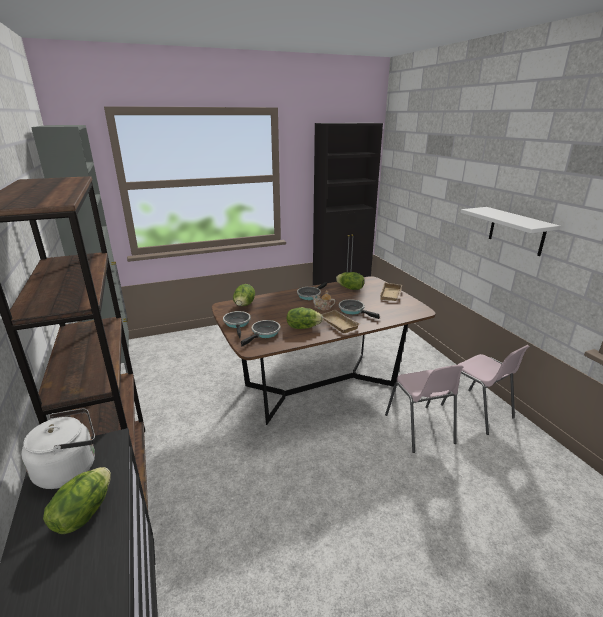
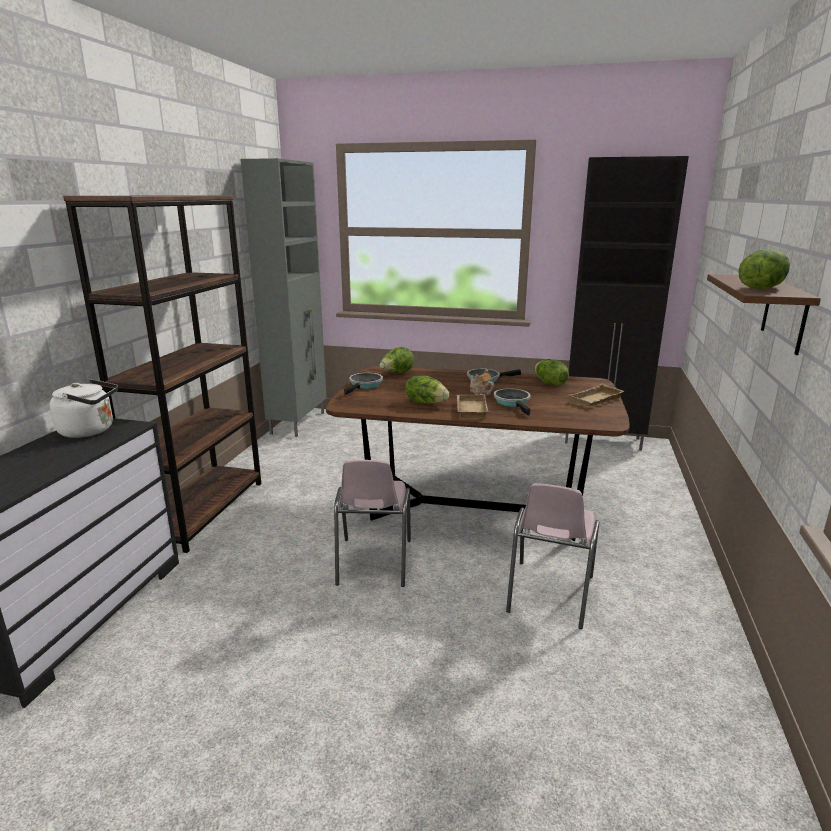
camera: 35 degrees right, 5 degrees down
lettuce [43,467,111,534] -> lettuce moved to [738,249,790,289]
frying pan [241,320,280,346] -> none
pink chair [441,345,530,435] -> pink chair moved to [334,460,411,587]
white shelf [460,207,561,256] -> brown shelf [707,274,821,355]

